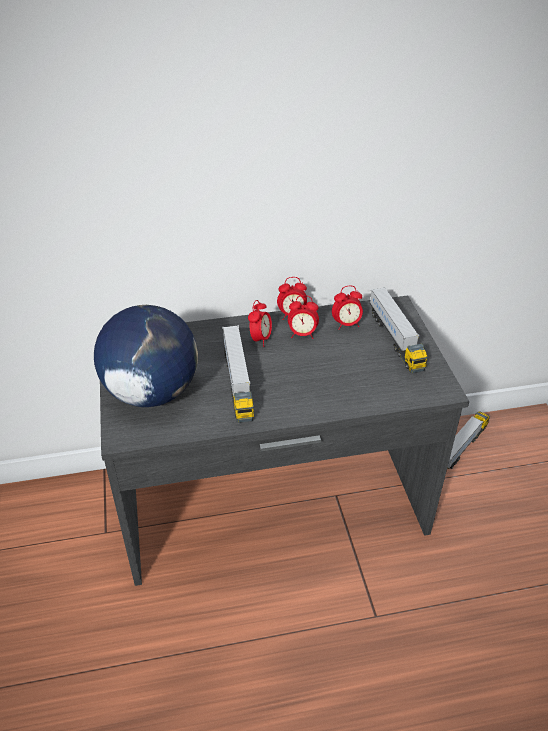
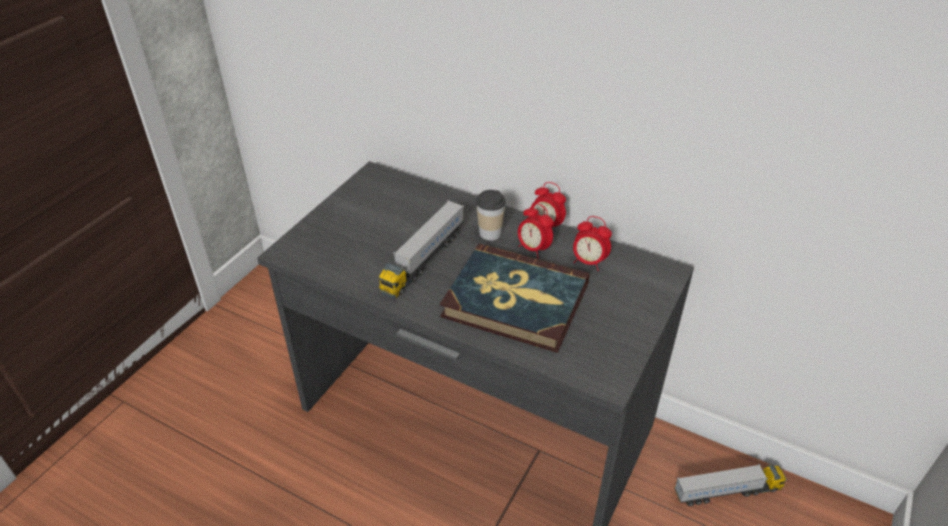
camera: 40 degrees right, 0 degrees up
globe [94,305,198,407] -> none
alarm clock [248,300,272,347] -> cup [476,190,506,241]
toy truck [370,287,428,373] -> none
none -> book [440,243,590,353]

